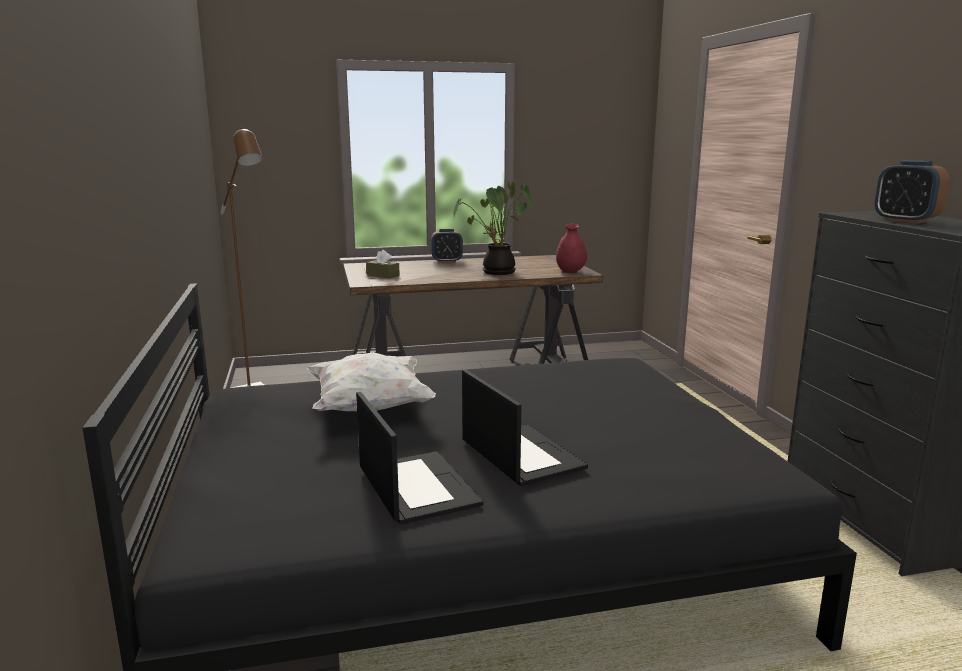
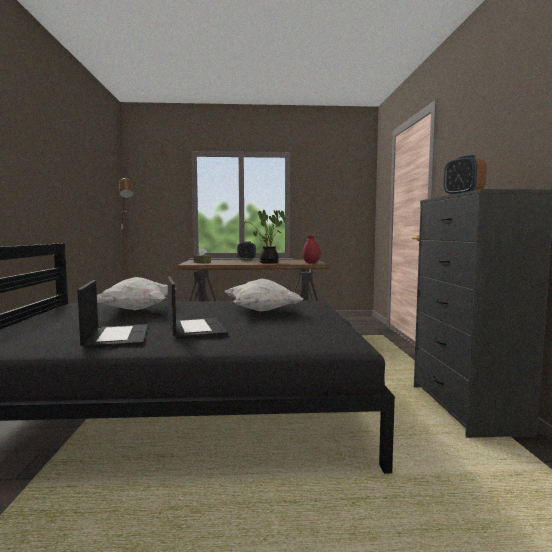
camera: 10 degrees right, 10 degrees down
none -> white pillow [224,279,303,312]

